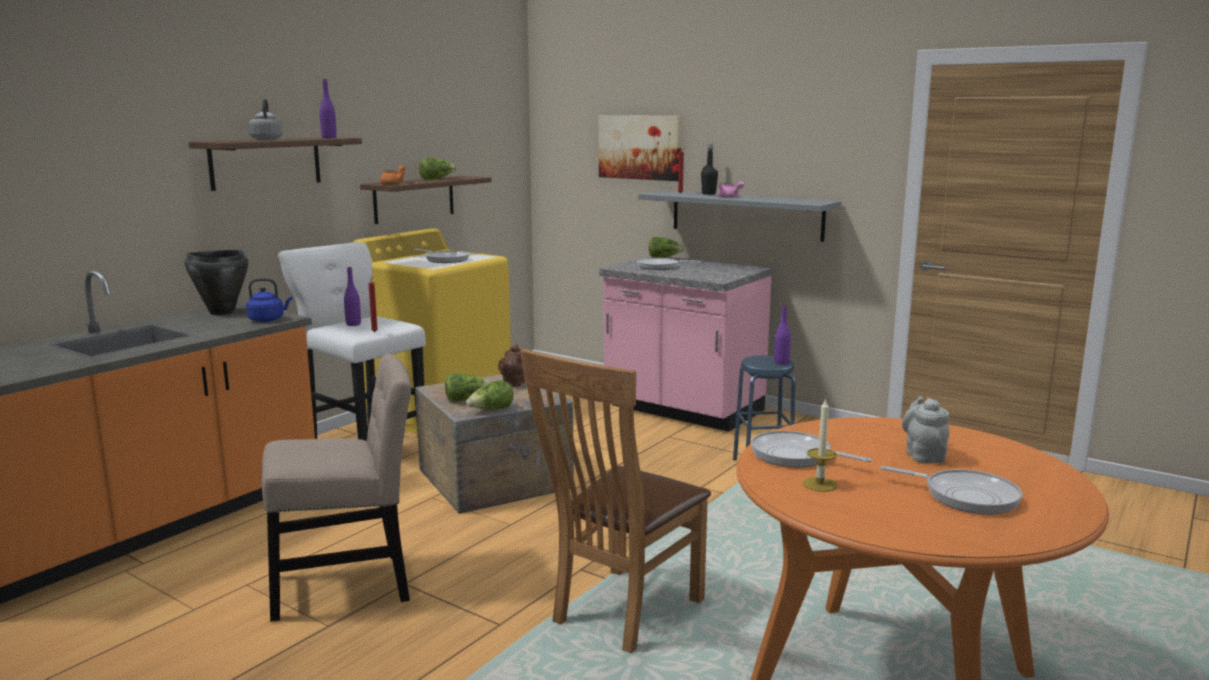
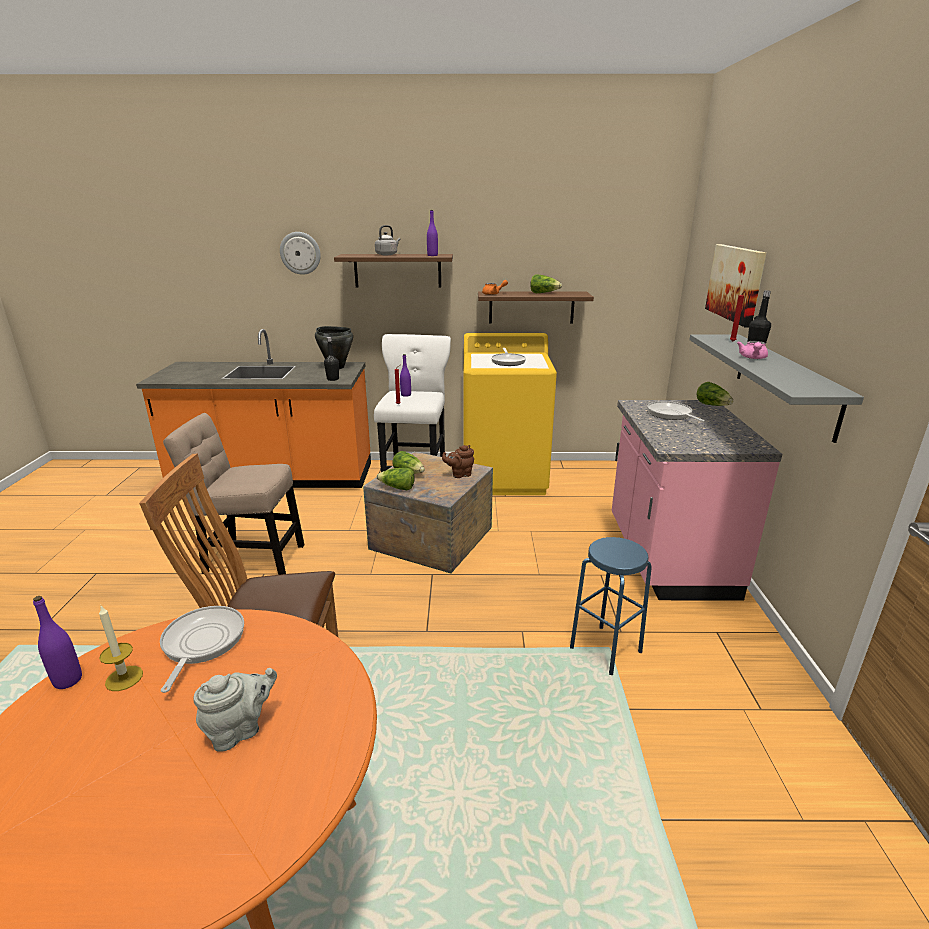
camera: 55 degrees right, 10 degrees up
blue kettle [246,278,293,322] -> black bottle [324,337,339,381]
beige chair [262,353,411,622] -> beige chair turned 150 degrees clockwise [163,413,304,575]
purple bottle [774,305,791,364] -> purple bottle moved to [33,596,82,689]
frying pan [880,466,1022,514] -> none
none -> wall clock [280,232,321,275]

